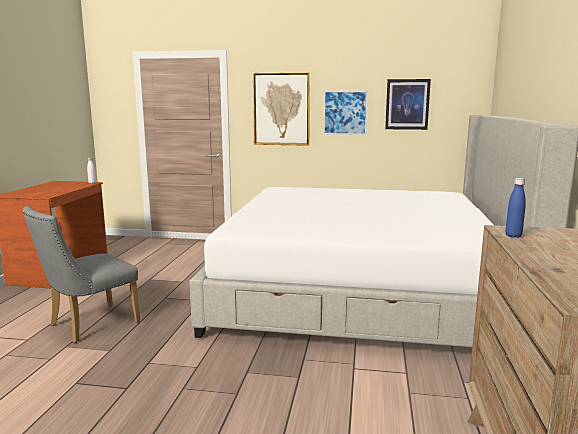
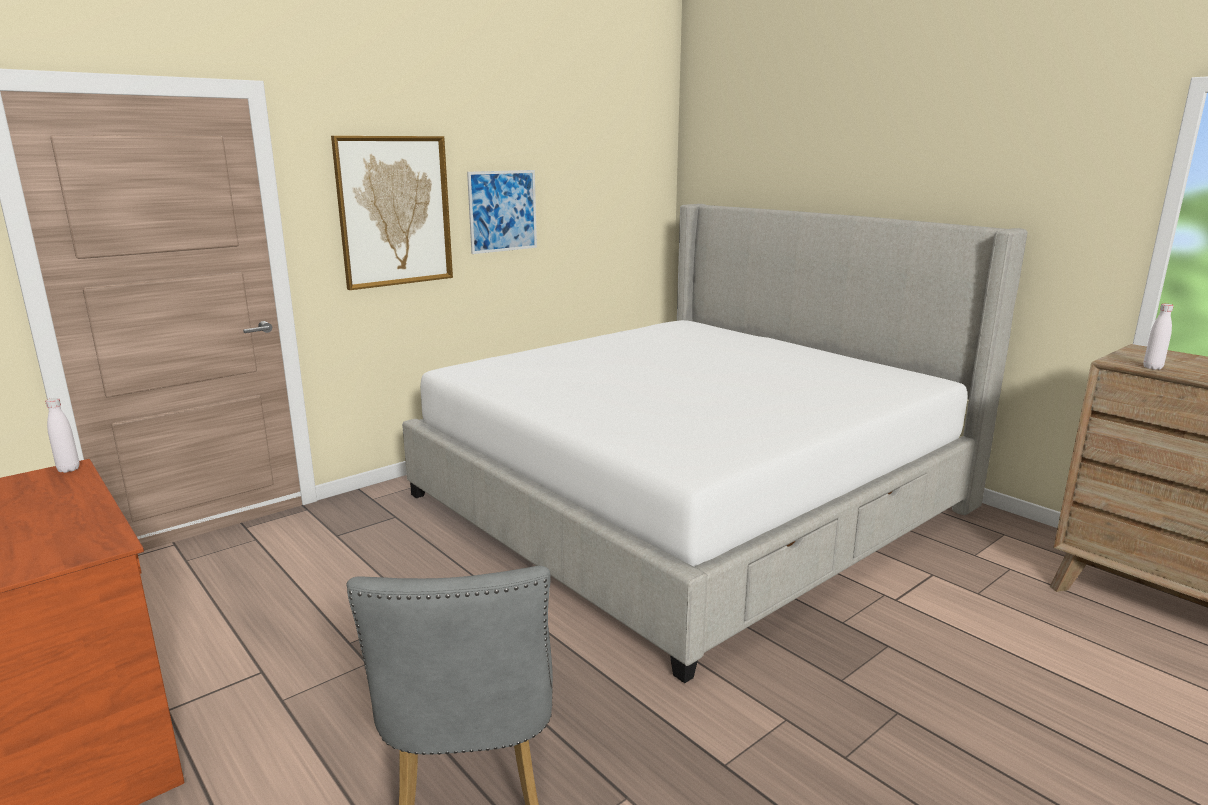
camera: 50 degrees left, 5 degrees up
picture [385,79,431,130] -> none
blue bottle [506,178,526,238] -> white bottle [1143,304,1174,370]

